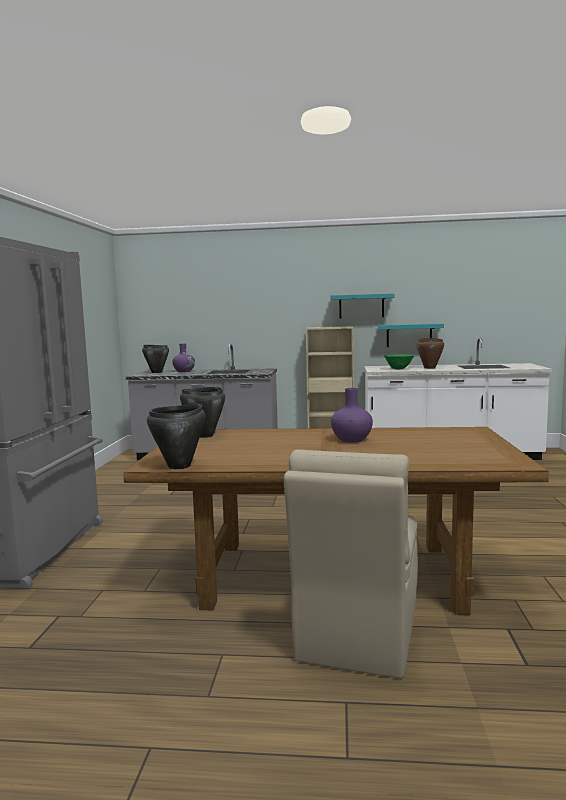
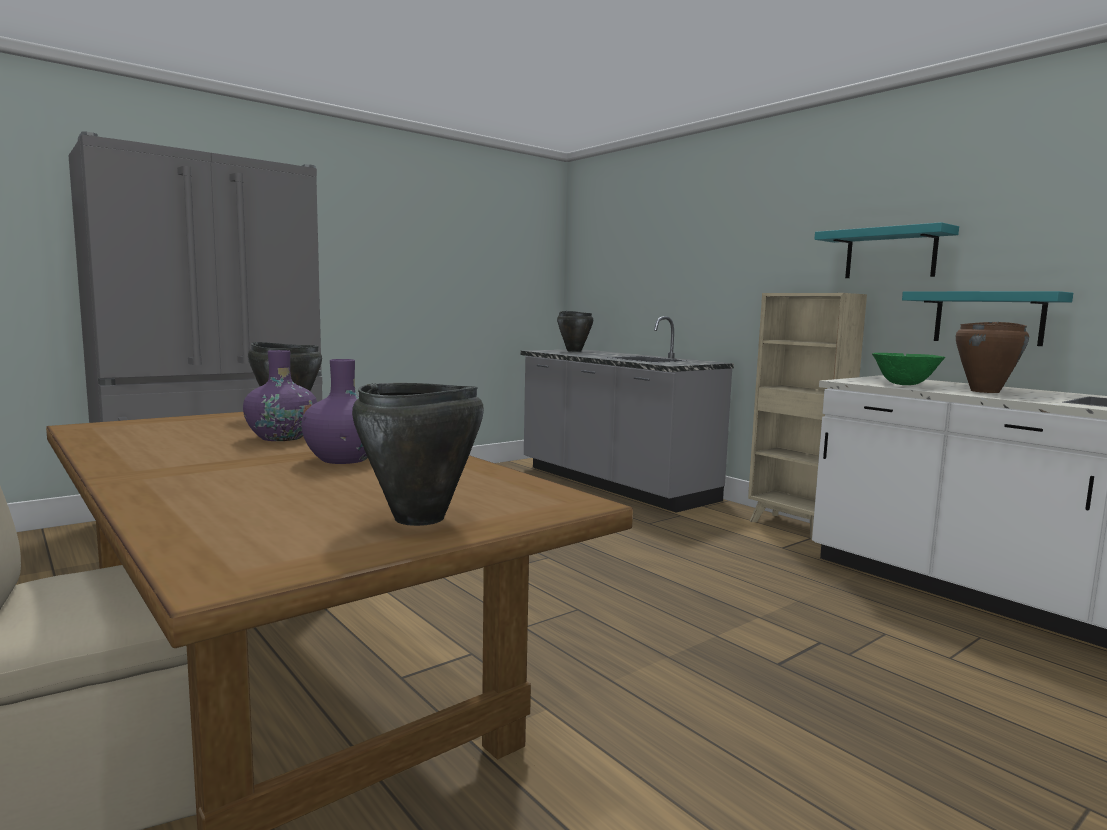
camera: 45 degrees right, 0 degrees up
black cooking pot [147,404,205,469] -> black cooking pot moved to [352,383,484,526]
purple vase [172,343,195,372] -> purple vase moved to [243,350,317,441]

